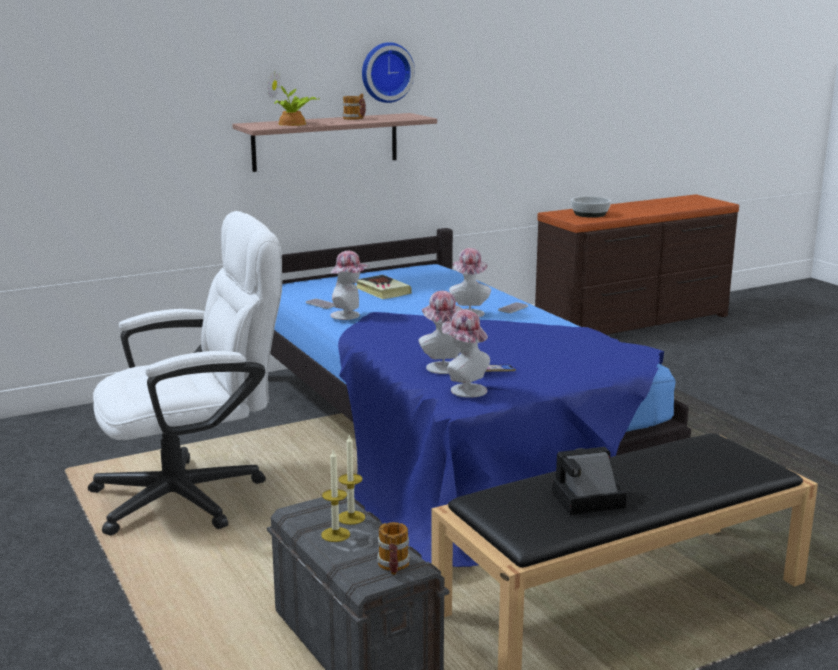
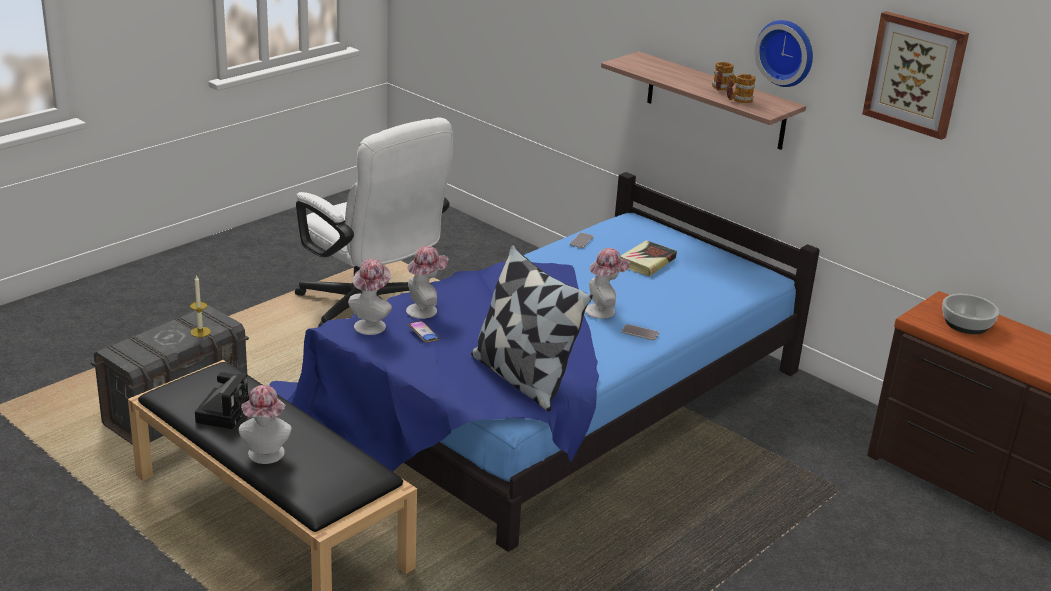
camera: 70 degrees right, 10 degrees up
potted plant [267,70,320,126] -> none
candle [321,449,350,542] -> none
hat [330,251,369,320] -> hat moved to [239,385,292,464]
mug [377,522,410,575] -> mug moved to [726,74,756,103]
camera [552,447,627,515] -> camera turned 45 degrees clockwise [195,372,249,429]
none -> pillow [471,245,593,411]
none -> picture [862,11,969,140]

